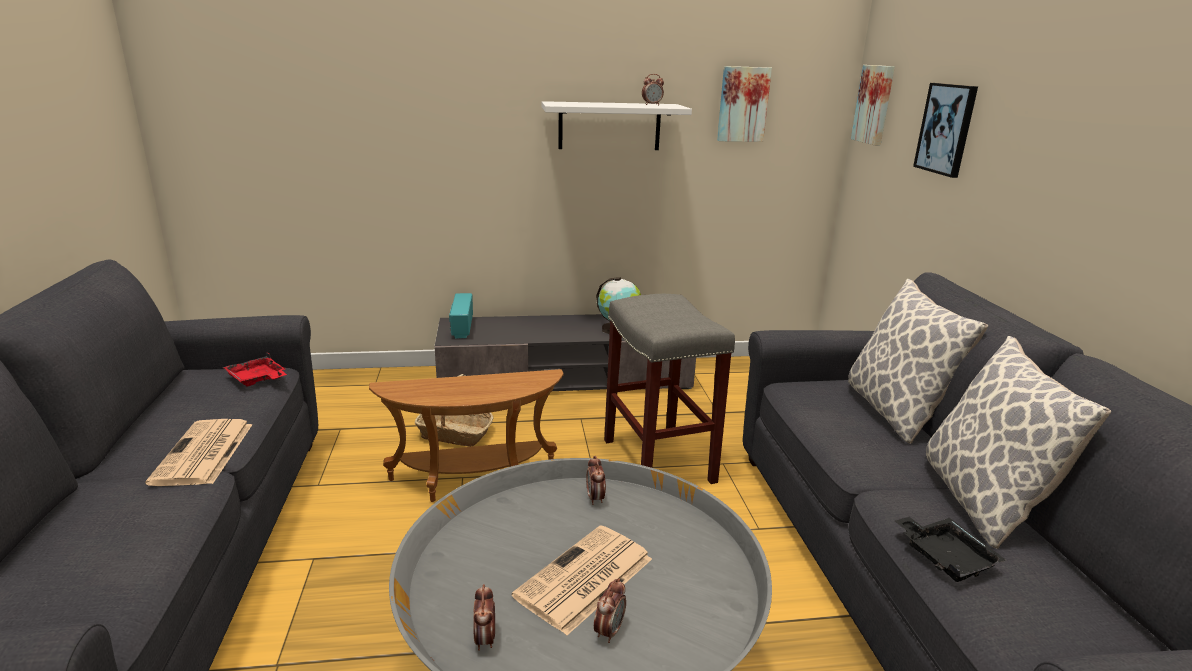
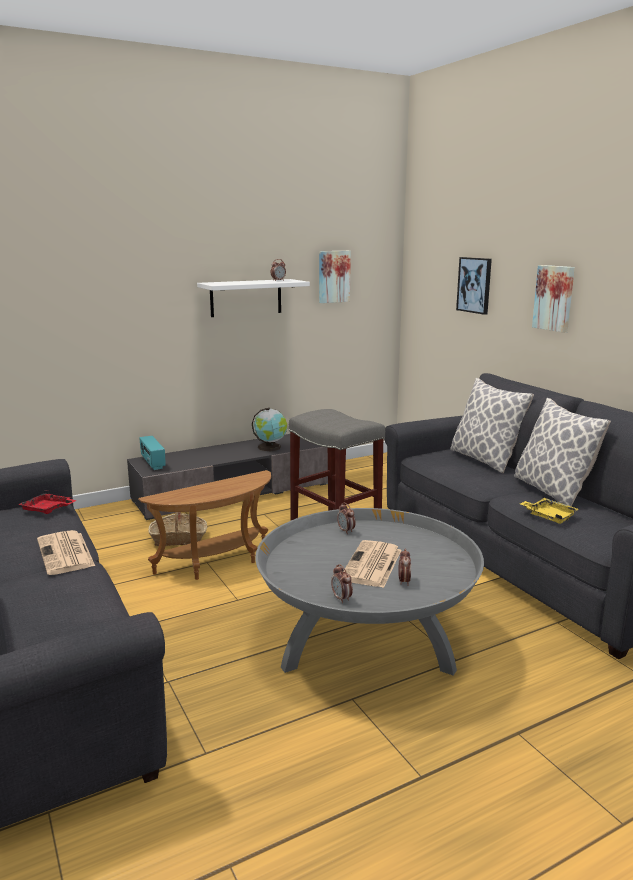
camera: 20 degrees left, 5 degrees down
picture [851,65,895,145] -> picture moved to [532,265,575,333]
black tray [895,516,1006,582] -> yellow tray [520,498,579,524]

